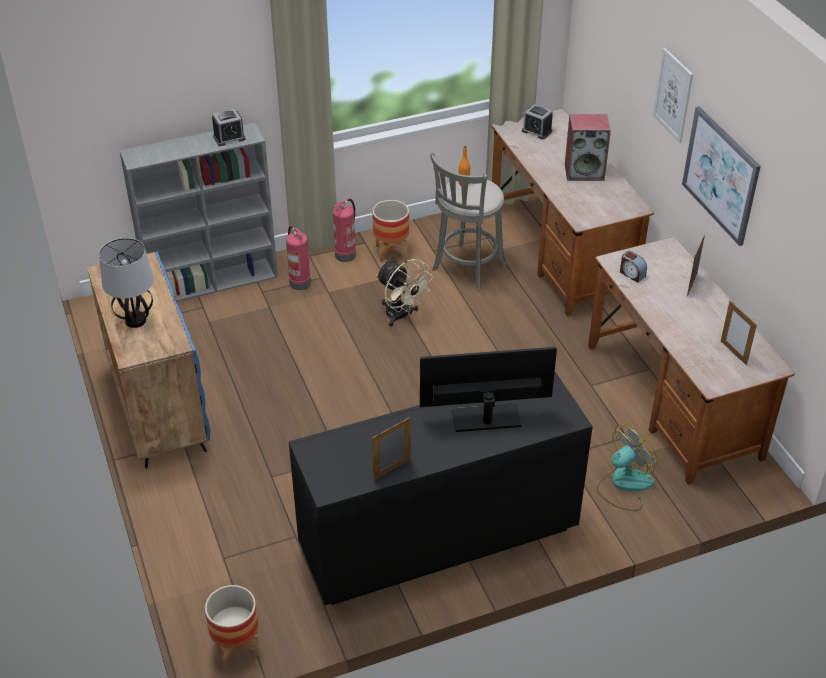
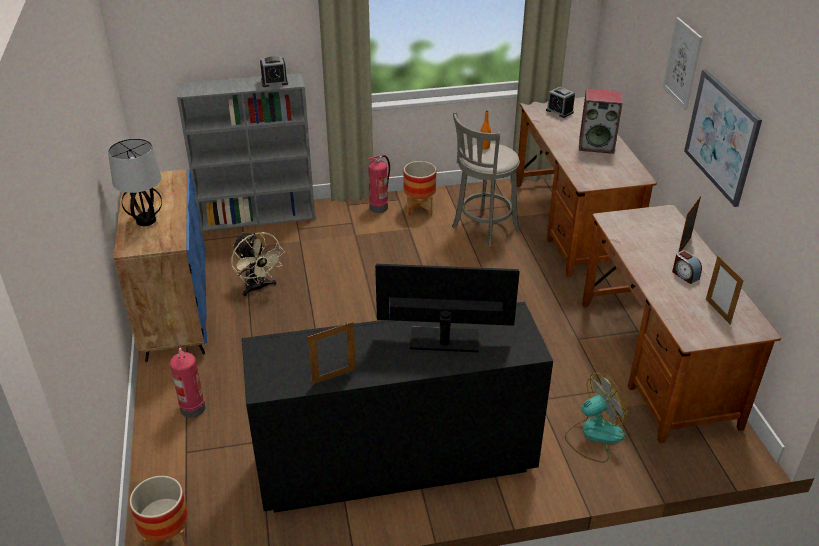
camera: 10 degrees right, 5 degrees down
fire extinguisher [286,226,311,290] -> fire extinguisher moved to [170,344,206,418]
beige fan [376,259,433,327] -> beige fan moved to [231,232,285,296]
alarm clock [620,251,647,283] -> alarm clock moved to [672,250,702,284]

